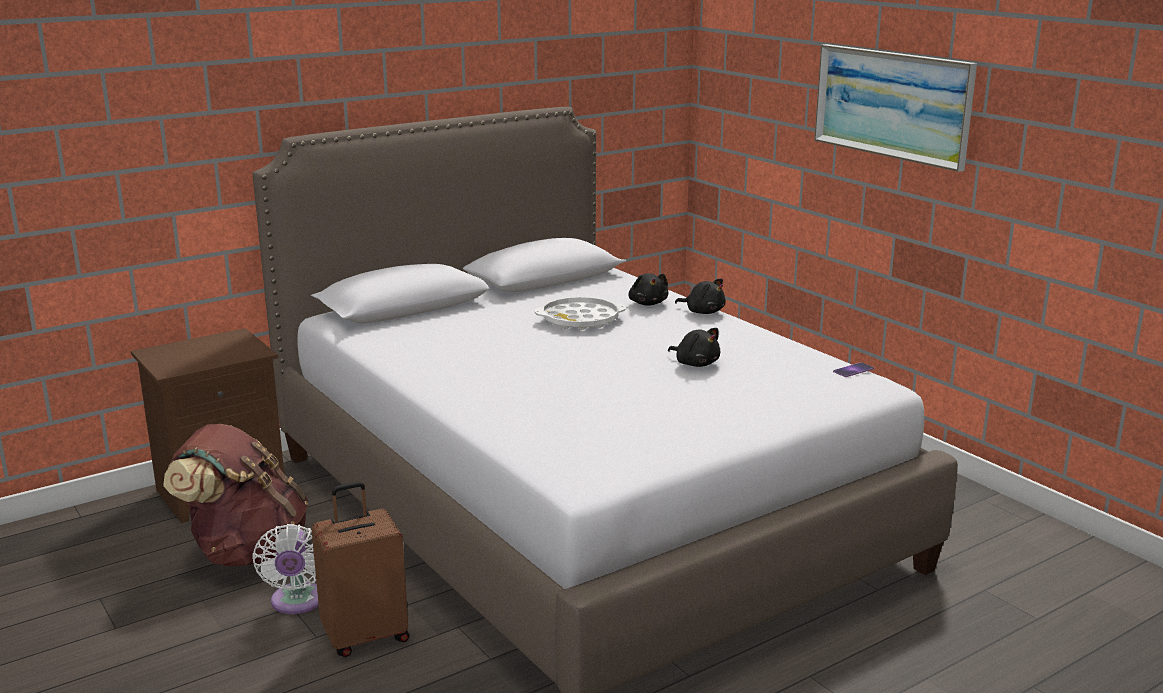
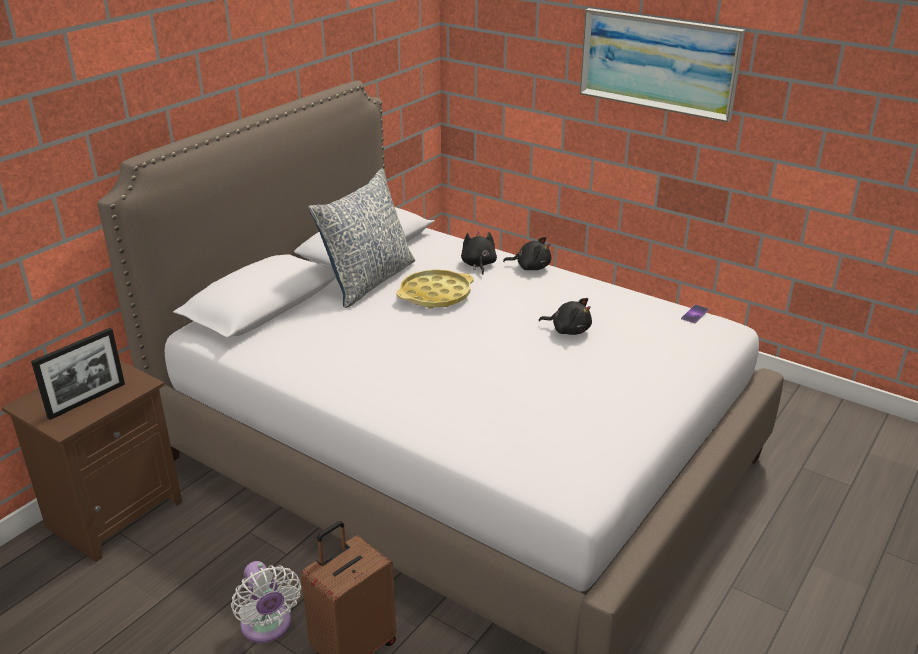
camera: 20 degrees left, 10 degrees up
brown backpack [163,424,308,566] -> none
white tray [535,297,625,330] -> yellow tray [397,269,474,309]
black plush toy [628,273,668,306] -> black plush toy turned 150 degrees counterclockwise [461,231,497,275]
none -> picture frame [31,328,125,420]
none -> pillow [308,168,415,308]

